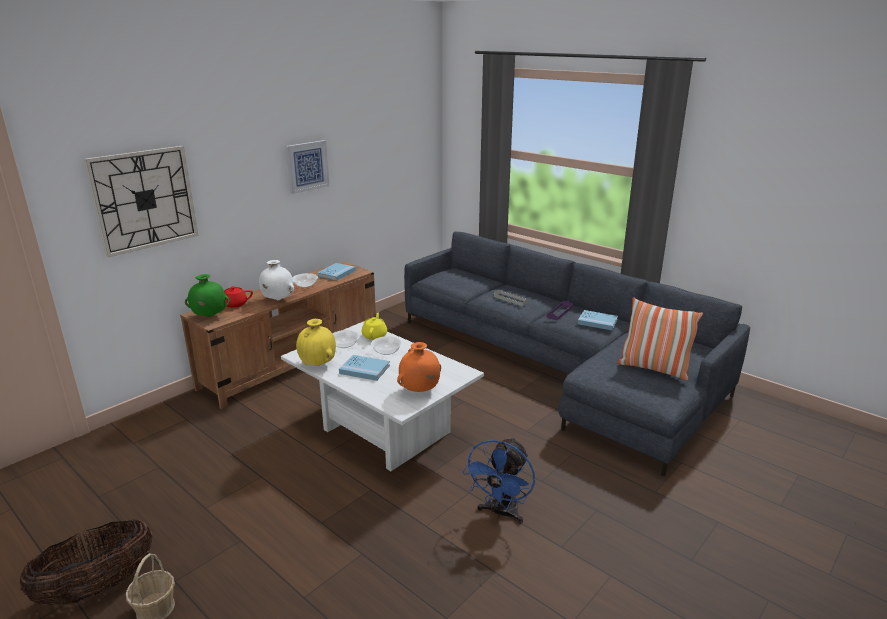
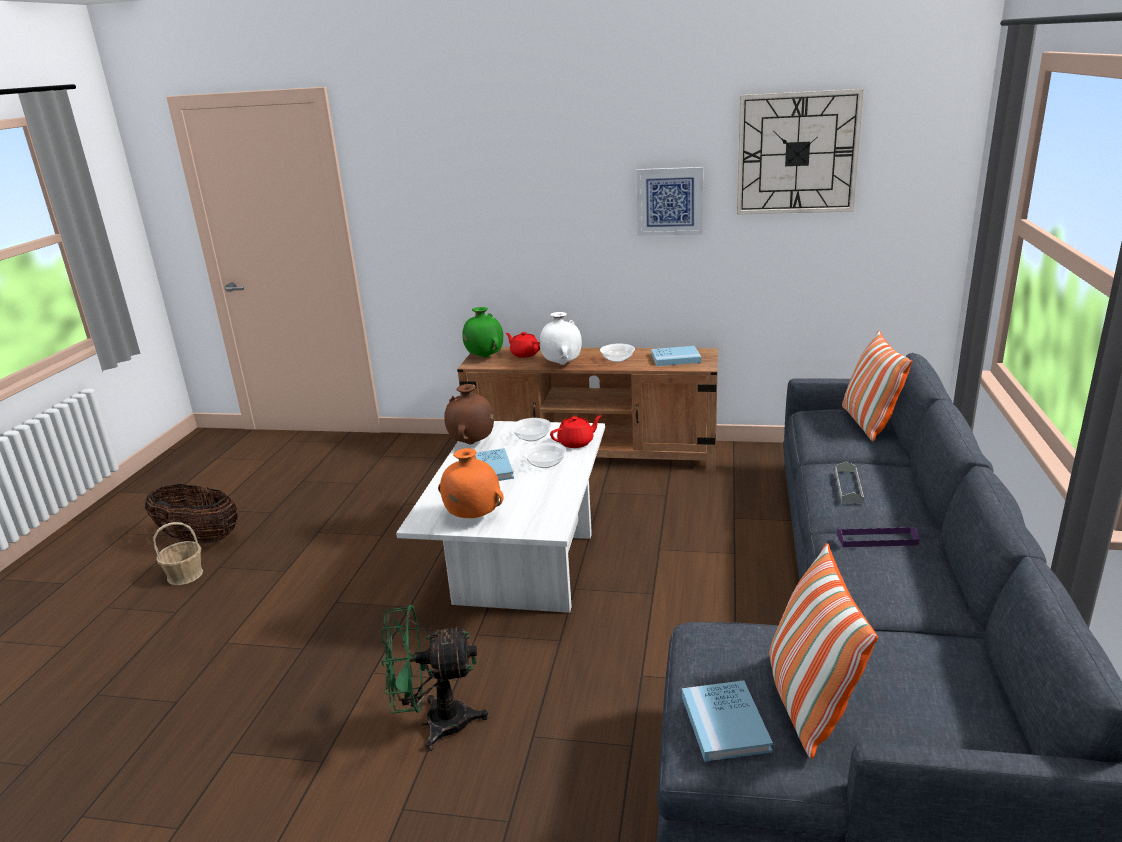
camera: 60 degrees right, 0 degrees up
wall clock [84,146,199,257] -> wall clock moved to [737,89,864,214]
yellow vase [296,319,336,366] -> brown vase [444,384,494,445]
yellow teapot [362,313,387,340] -> red teapot [550,415,602,448]
blue fan [463,437,535,524] -> green fan [381,604,489,751]
blue book [578,310,618,330] -> blue book moved to [682,680,773,762]
none -> pillow [842,330,912,441]

